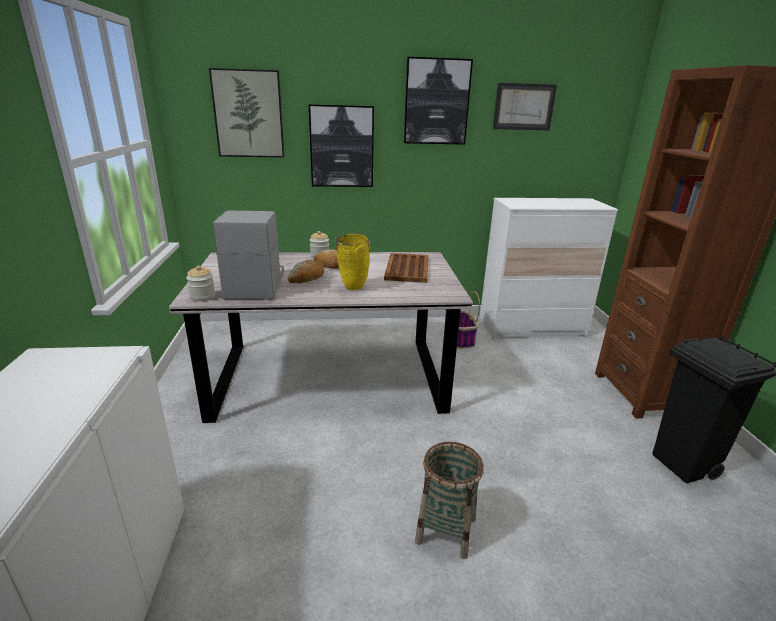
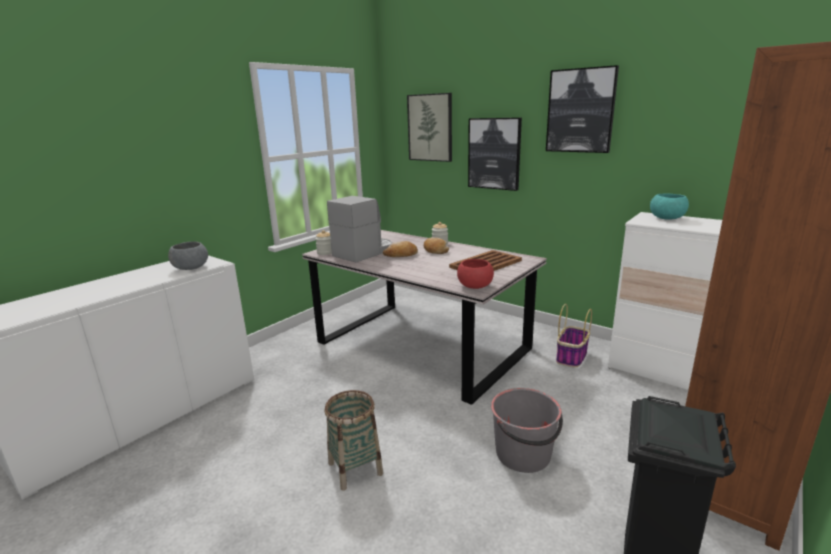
camera: 45 degrees right, 5 degrees down
yellow vase [335,234,370,290] -> none
picture [493,83,557,130] -> none
none -> grey bowl [168,241,208,270]
none -> red bowl [457,259,494,289]
none -> grey bucket [491,388,563,473]
none -> turquoise bowl [650,193,689,220]

